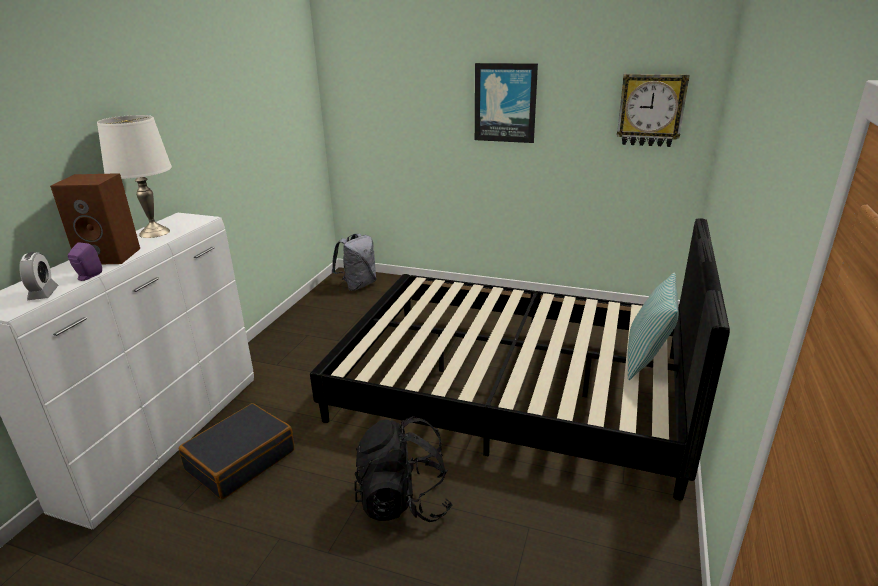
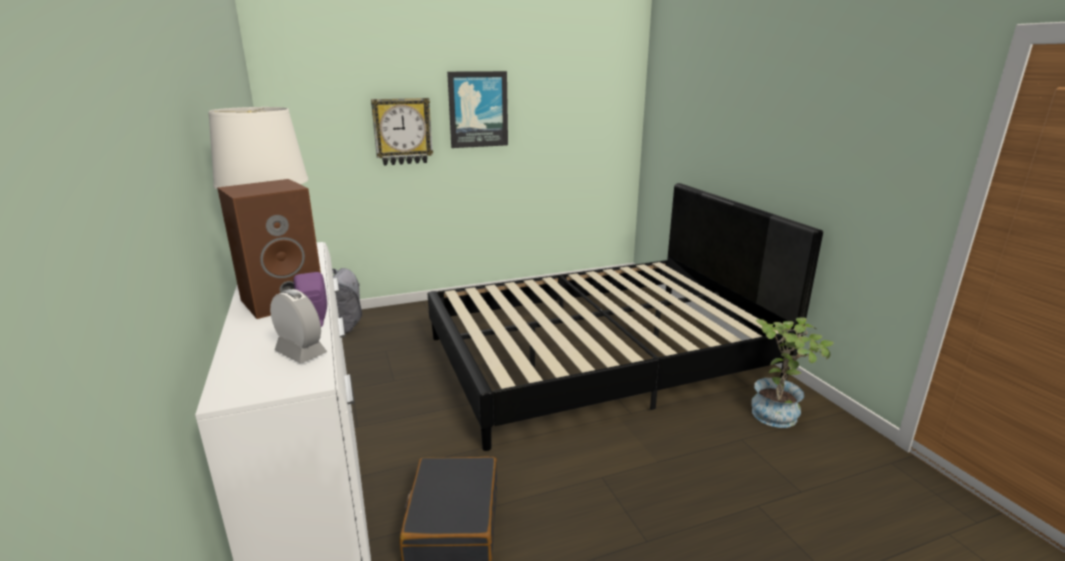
camera: 40 degrees left, 5 degrees down
black backpack [354,416,453,522] -> none
wall clock [617,74,690,147] -> wall clock moved to [371,98,433,165]
pillow [628,273,678,380] -> none
none -> potted plant [751,318,834,428]

